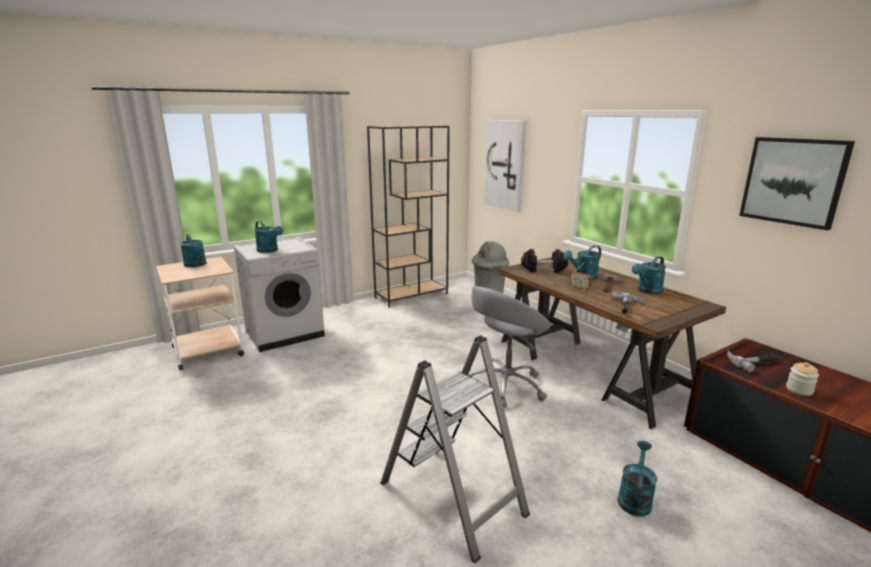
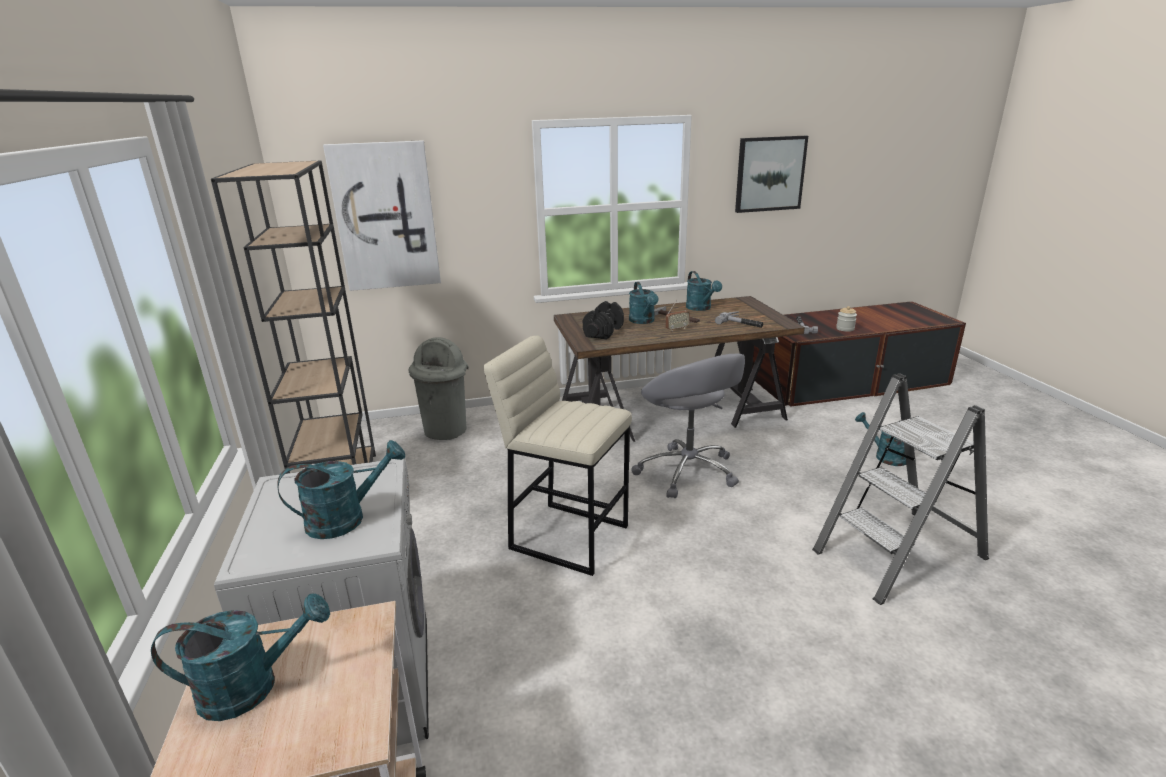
camera: 70 degrees left, 5 degrees up
none -> beige stool [484,335,632,576]

